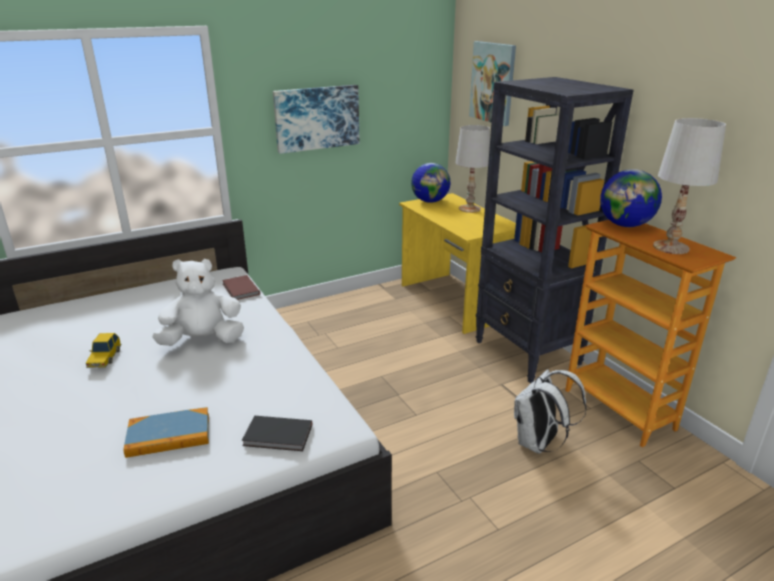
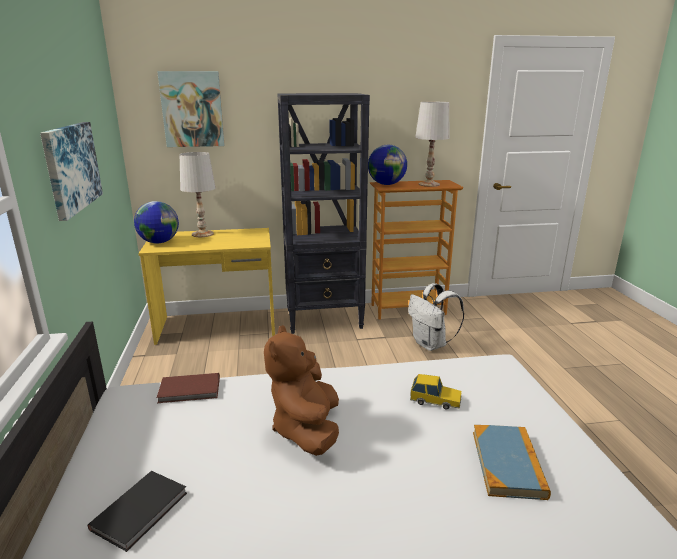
camera: 70 degrees left, 5 degrees down
toy car [86,333,122,368] -> toy car moved to [410,374,462,410]
white plush toy [152,259,244,346] -> brown plush toy [264,325,339,456]
black book [242,416,312,451] -> black book moved to [88,471,187,552]

